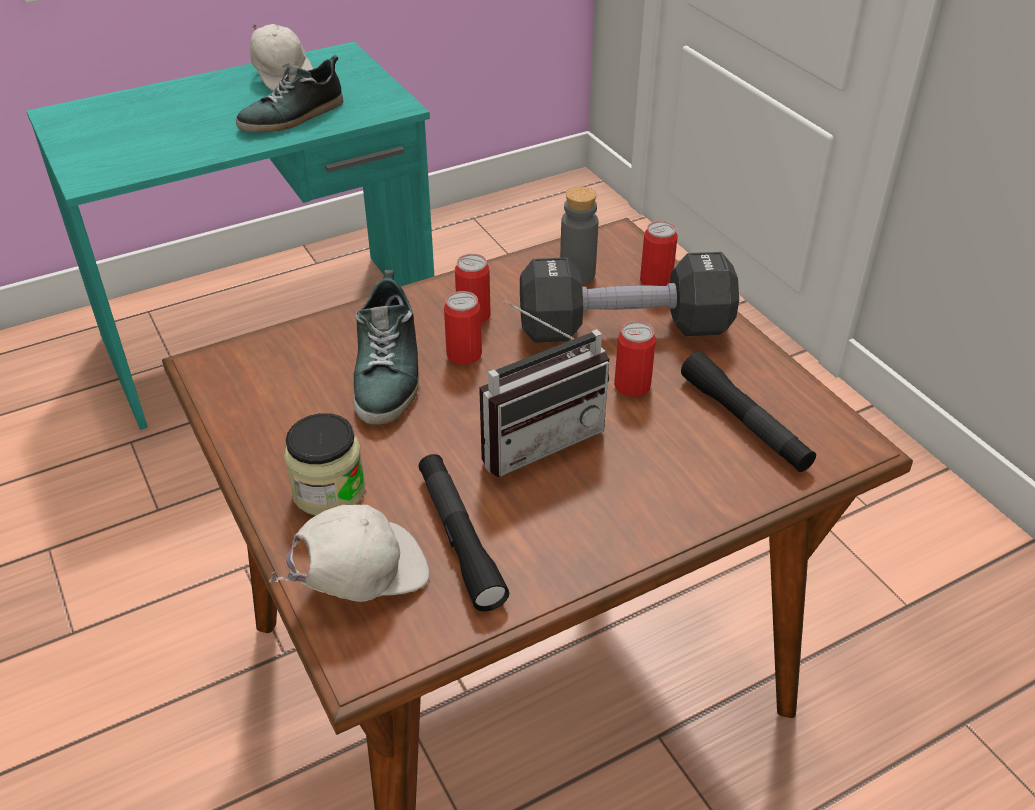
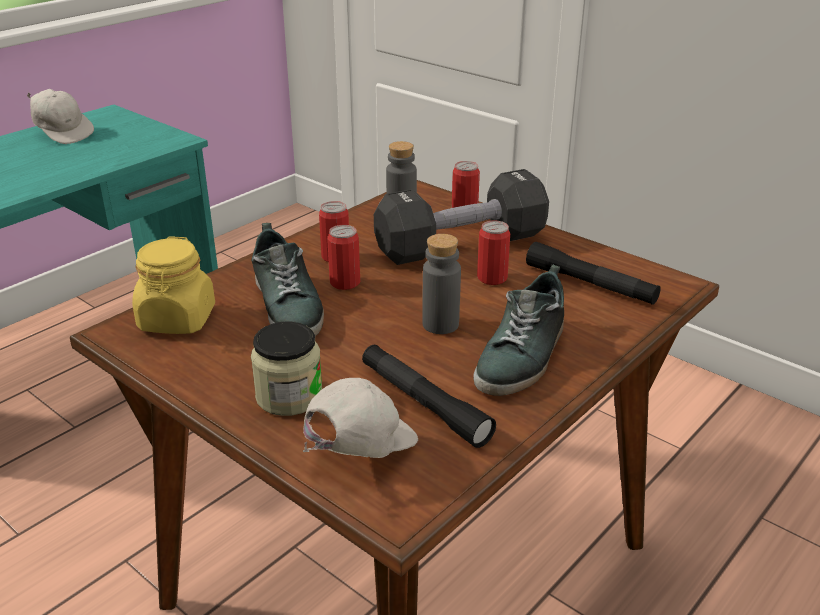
camera: 20 degrees left, 10 degrees down
shoe [236,55,343,132] -> shoe moved to [473,265,564,396]
radio [479,300,609,477] -> grey bottle [422,234,461,334]
none -> yellow jar [132,236,215,334]

